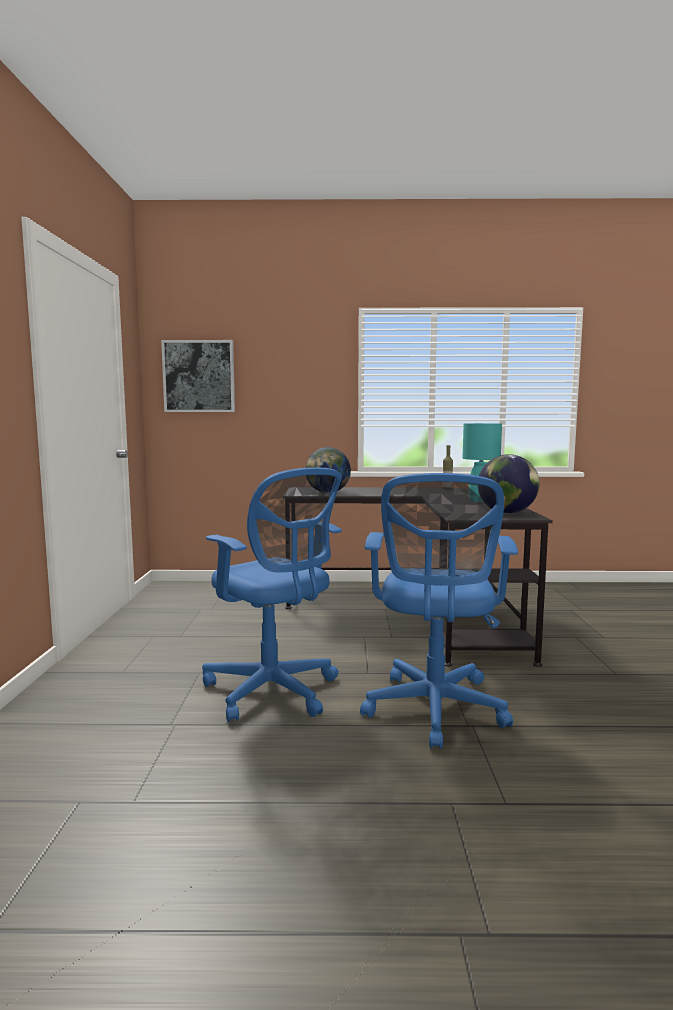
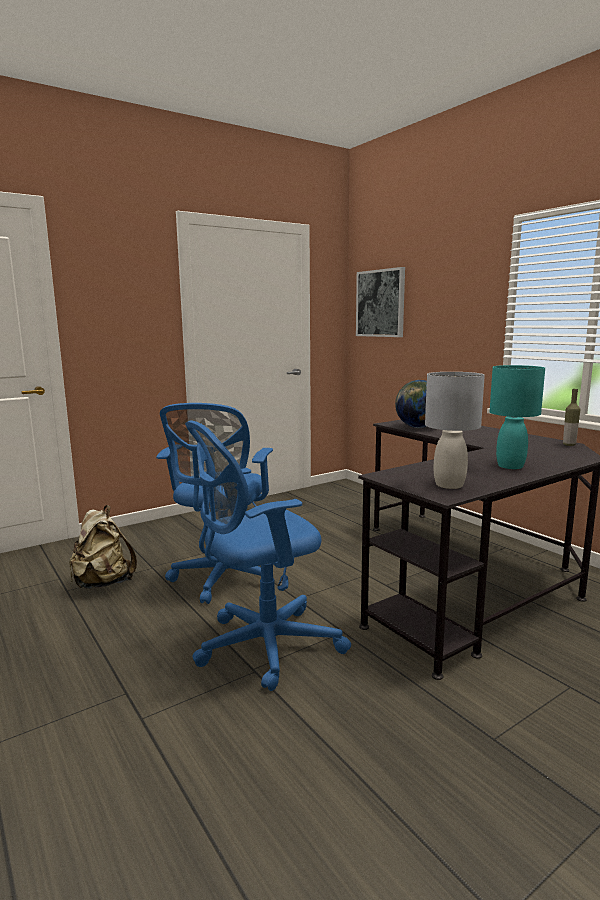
camera: 55 degrees right, 5 degrees up
globe [479,454,539,514] -> grey table lamp [425,372,485,489]
none -> beige backpack [69,505,137,589]

